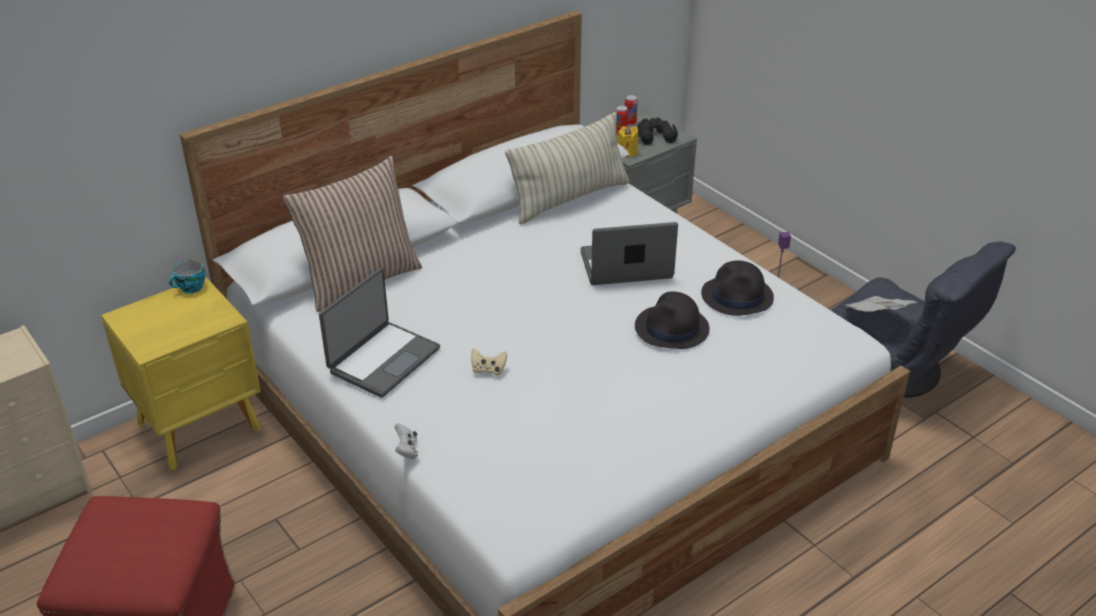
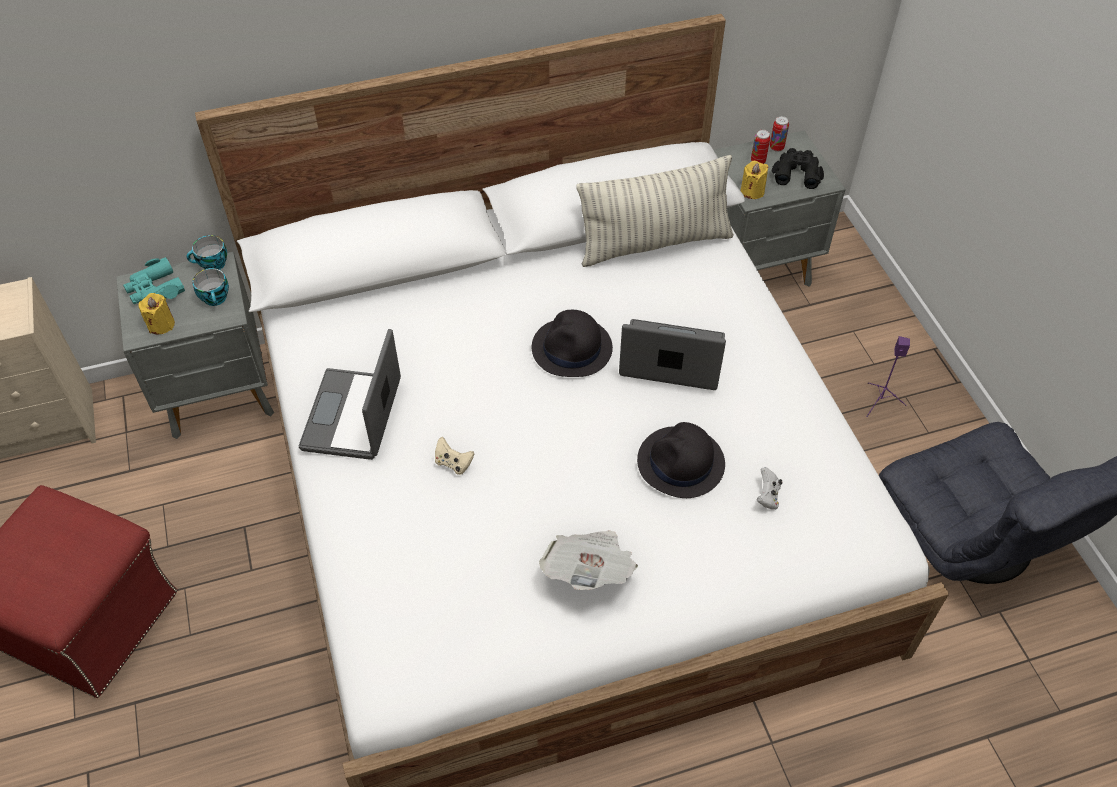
camera: 20 degrees right, 15 degrees up
yellow nightstand [101,276,261,470] -> grey nightstand [116,252,274,439]
pillow [282,156,422,312] -> none
laptop [319,268,440,398] -> laptop turned 135 degrees clockwise [299,329,401,460]
white game controller [394,423,418,459] -> white game controller moved to [757,467,782,510]
black hat [701,260,774,316] -> black hat moved to [532,310,613,377]
newspaper [845,296,918,312] -> newspaper moved to [539,530,638,590]
none -> turquoise binoculars [123,257,185,304]
none -> yellow candle [138,293,175,334]
none -> cup [192,268,229,306]

